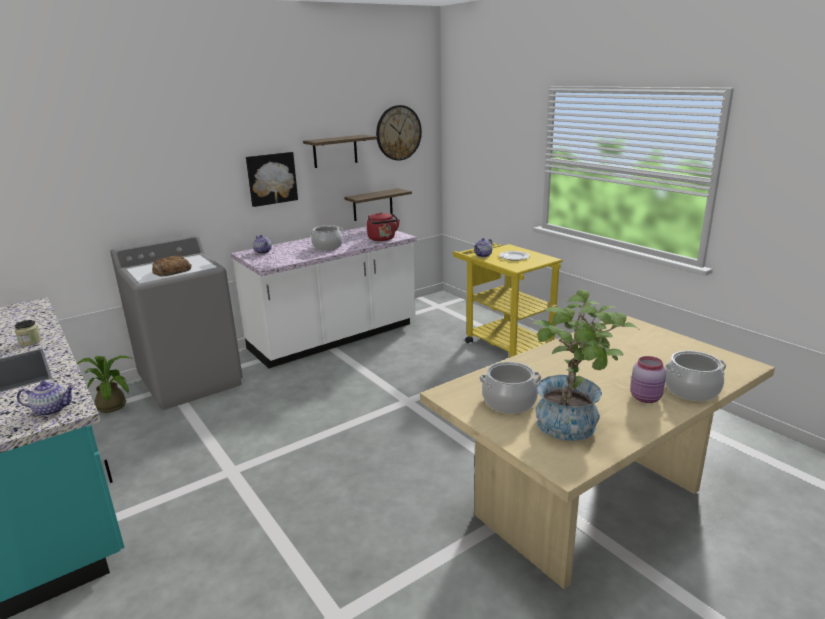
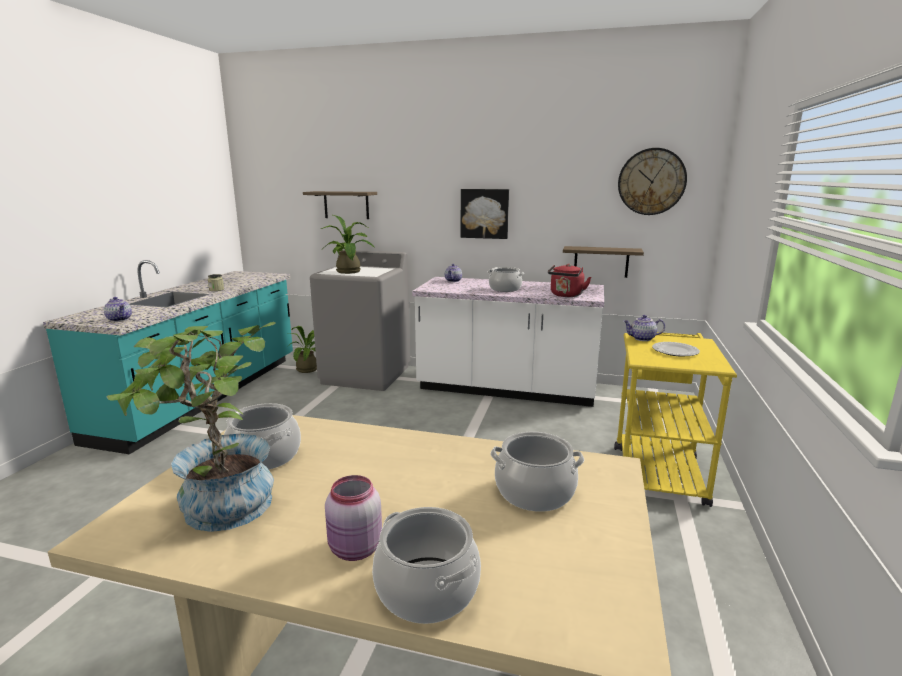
camera: 50 degrees right, 5 degrees down
bread [152,255,192,276] -> potted plant [321,215,375,274]
shelf [303,135,377,168] -> shelf moved to [303,191,377,219]
none -> cooking pot [491,432,584,512]

